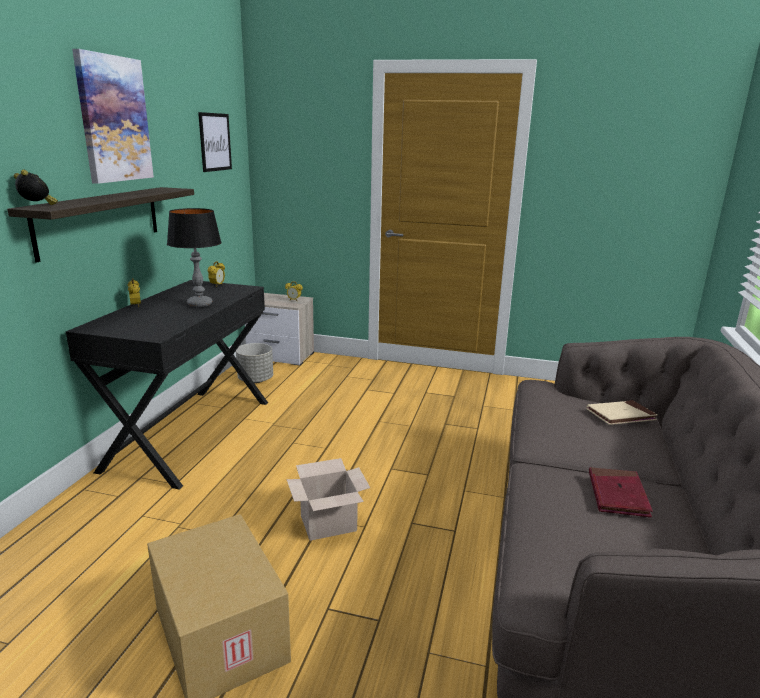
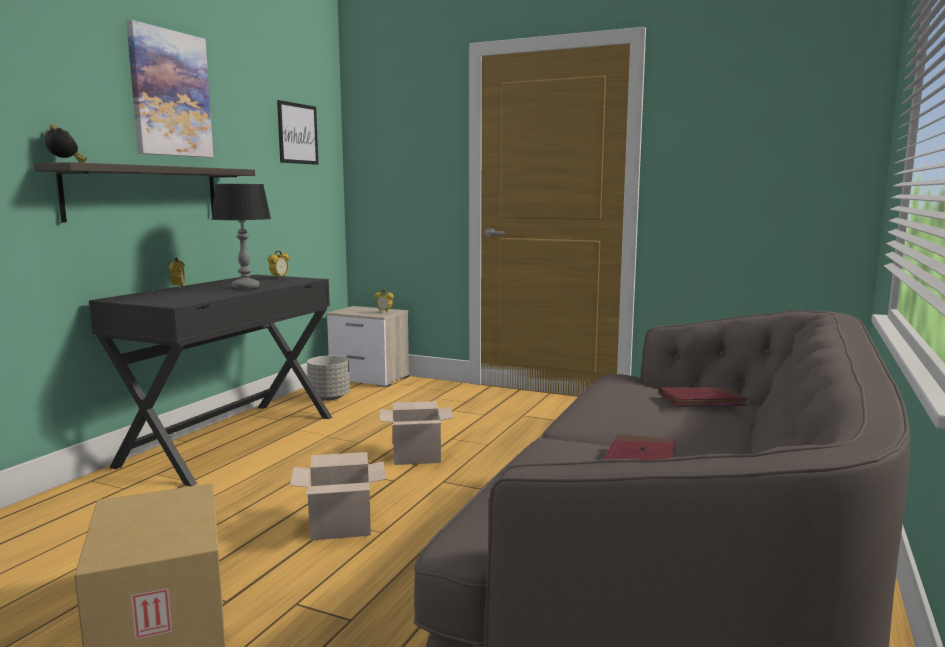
camera: 10 degrees right, 10 degrees down
beige book [586,400,658,425] -> red book [659,387,748,406]
none -> cardboard box [380,401,454,465]

